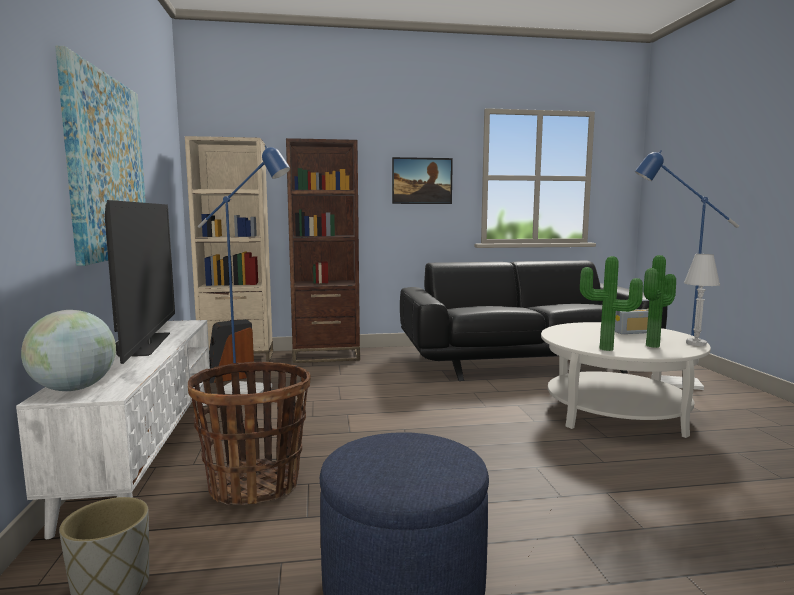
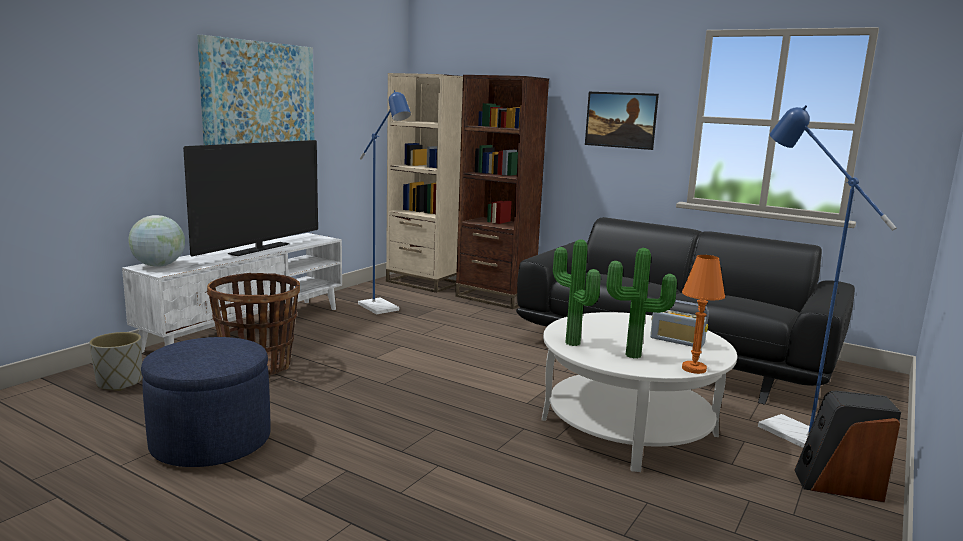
camera: 40 degrees right, 5 degrees up
speaker [209,319,254,383] -> speaker moved to [795,391,901,502]
white table lamp [684,254,720,346] -> orange table lamp [682,255,725,374]

